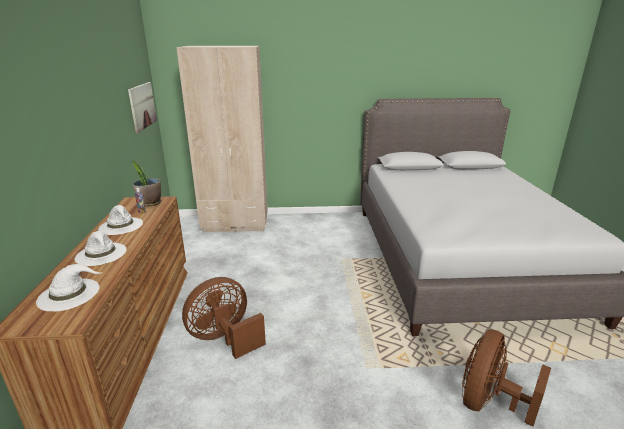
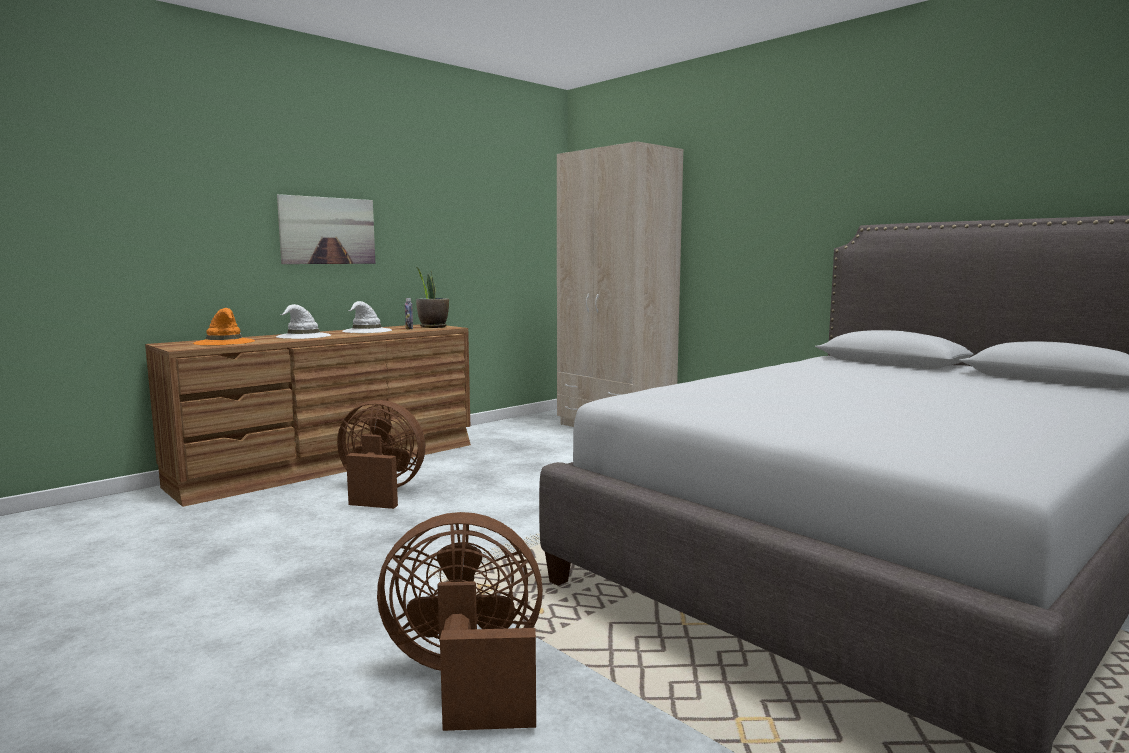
camera: 50 degrees right, 15 degrees down
white hat [36,264,101,311] -> orange hat [193,308,255,345]
picture [128,82,157,133] -> picture moved to [277,194,375,264]

